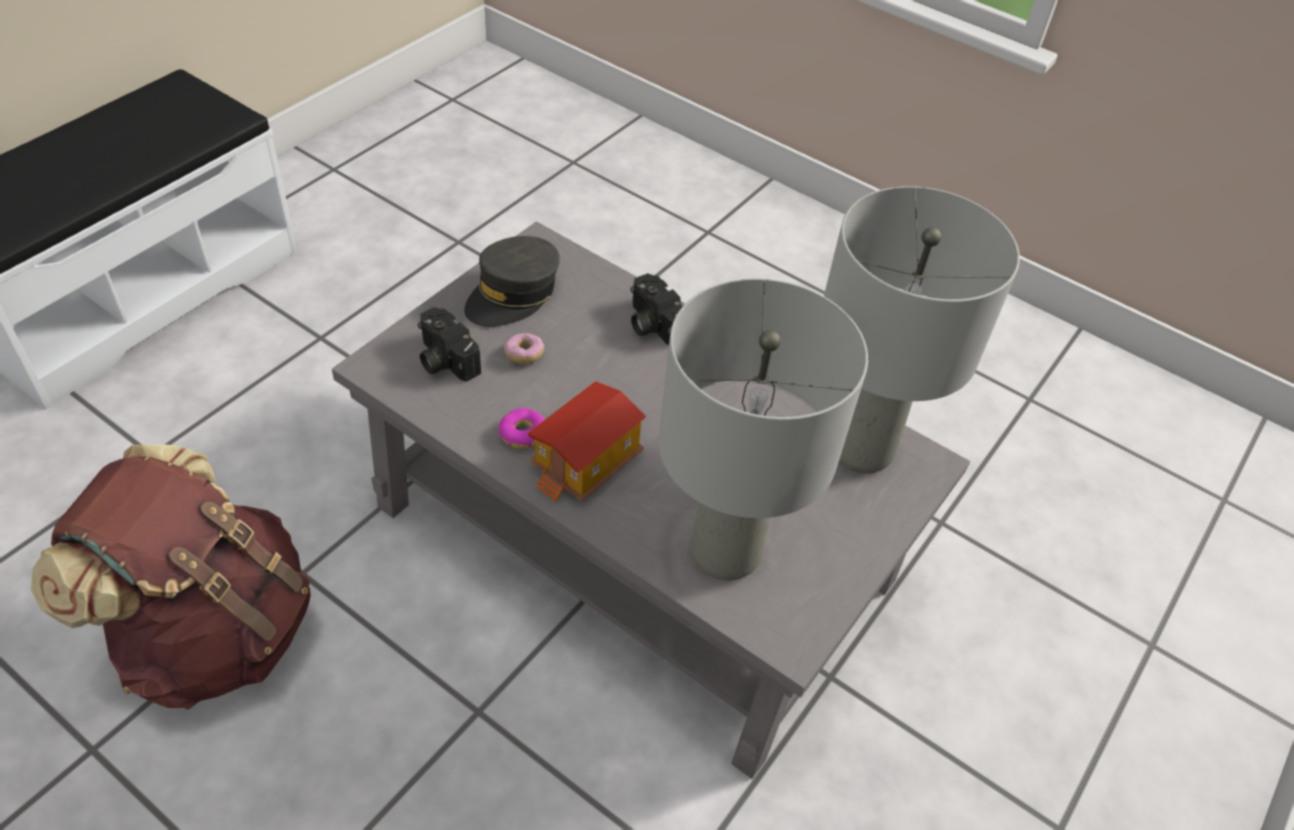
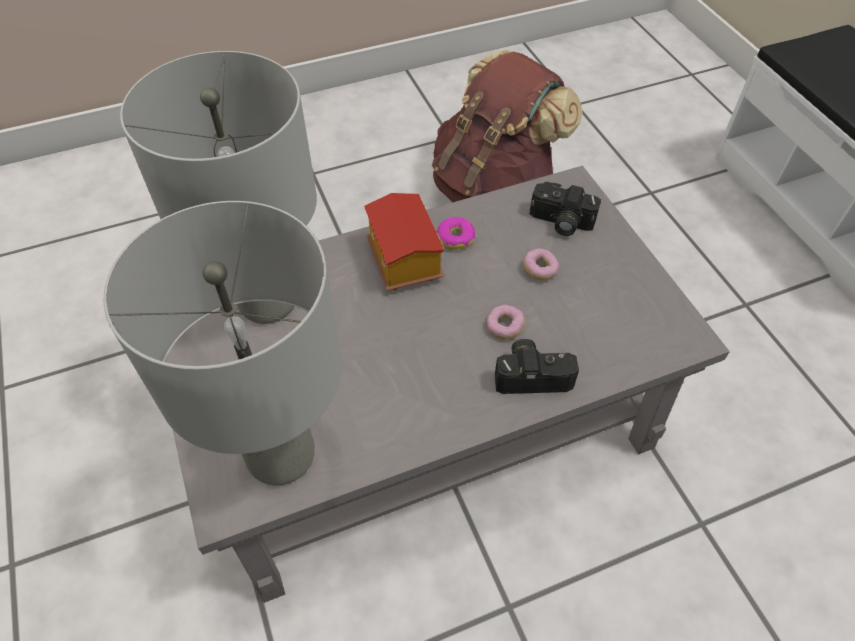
camera: 125 degrees right, 5 degrees up
camera [418,307,481,382] -> camera turned 150 degrees counterclockwise [529,182,601,236]
grey cap [464,236,560,327] -> none
none -> donut [486,305,525,340]

